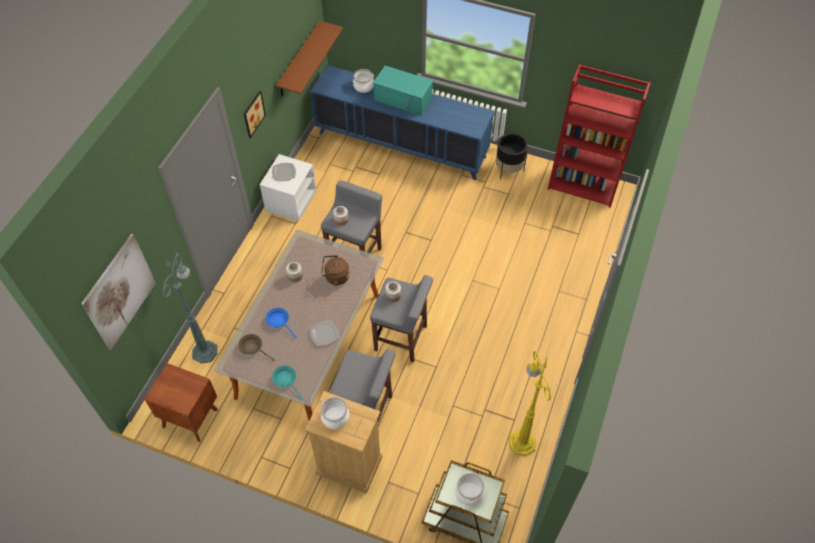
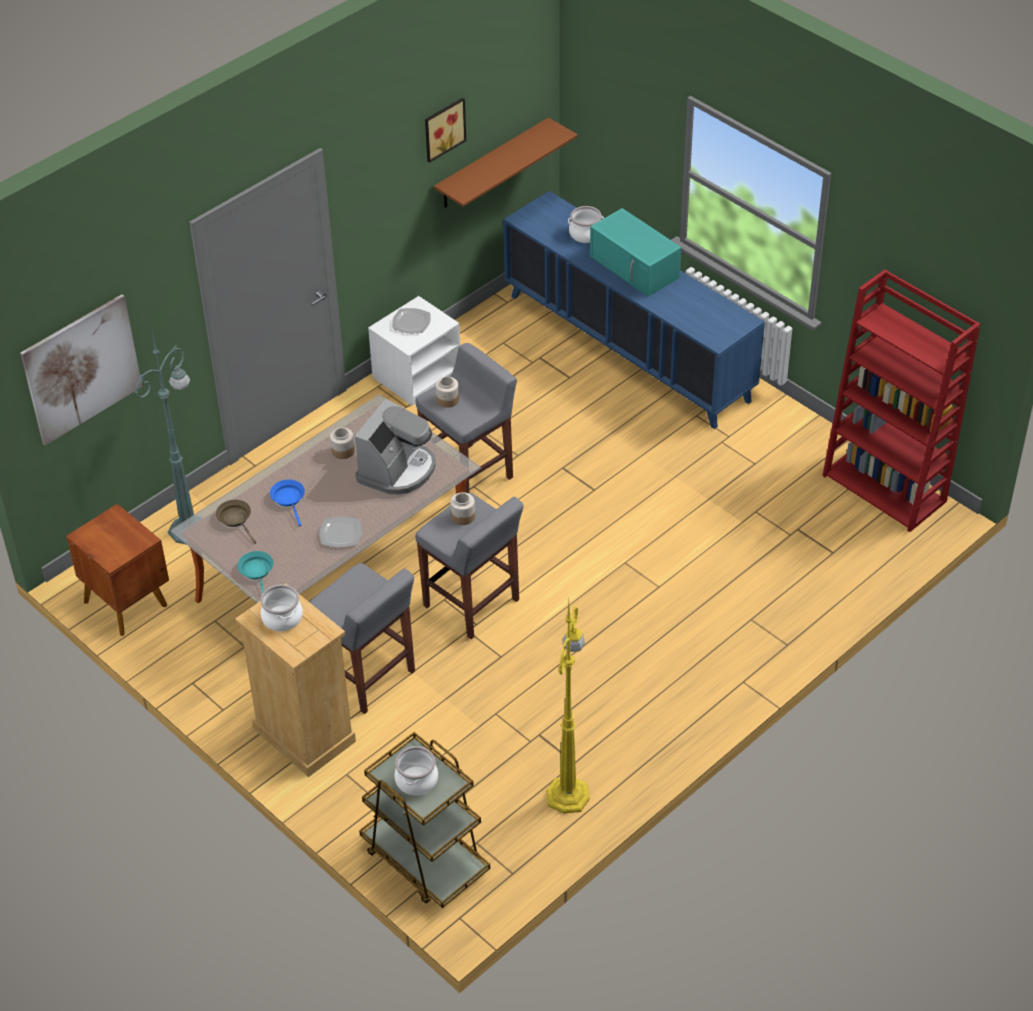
camera: 25 degrees right, 10 degrees down
picture [244,91,266,138] -> picture moved to [425,98,466,163]
brown kettle [321,255,350,286] -> coffee machine [355,398,436,495]
black planter [496,133,528,180] -> none

